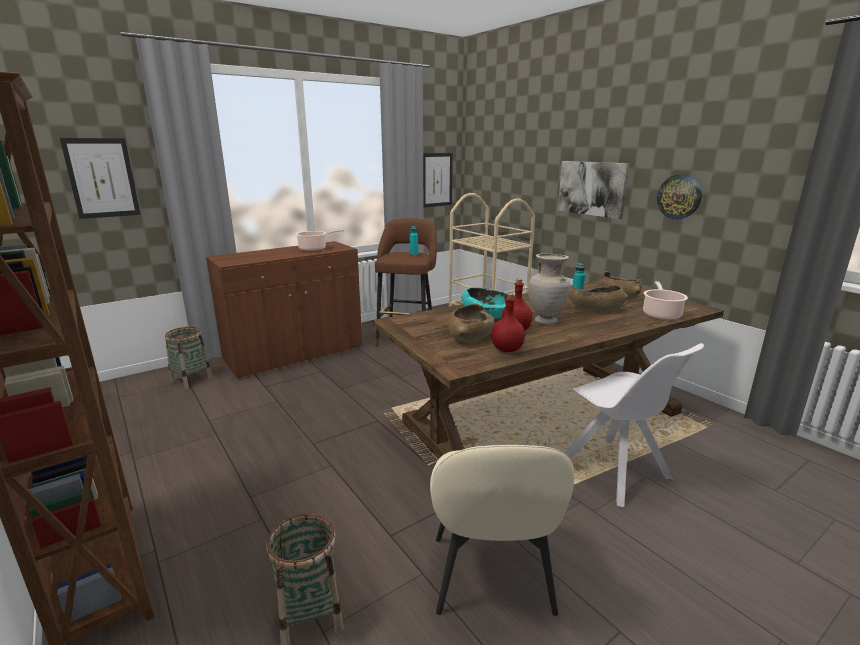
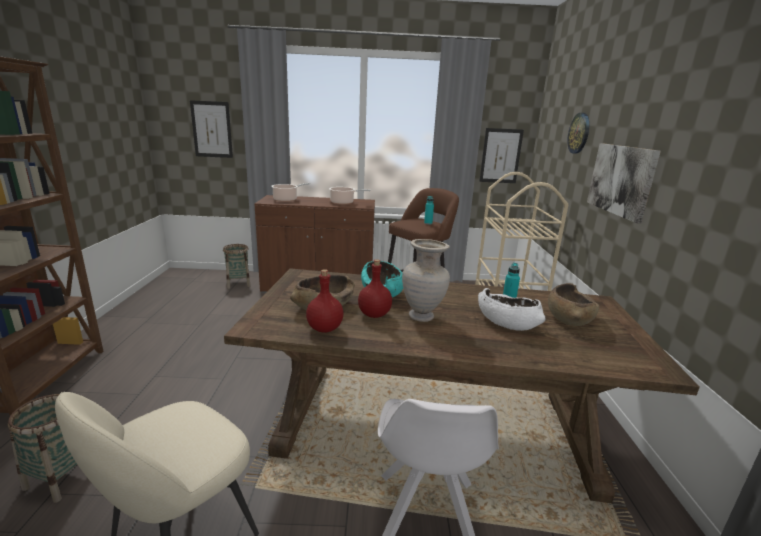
camera: 35 degrees right, 0 degrees up
brown bowl [568,285,628,312] -> white bowl [478,288,546,331]
cooking pot [643,281,688,320] -> cooking pot moved to [271,183,310,202]
wall clock [657,174,702,219] -> wall clock moved to [567,113,589,154]

